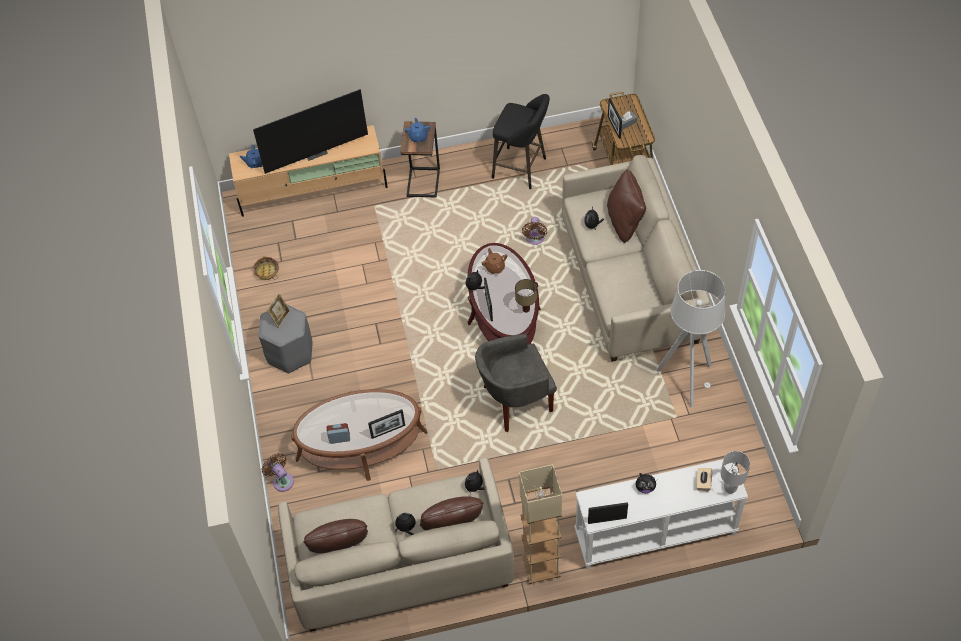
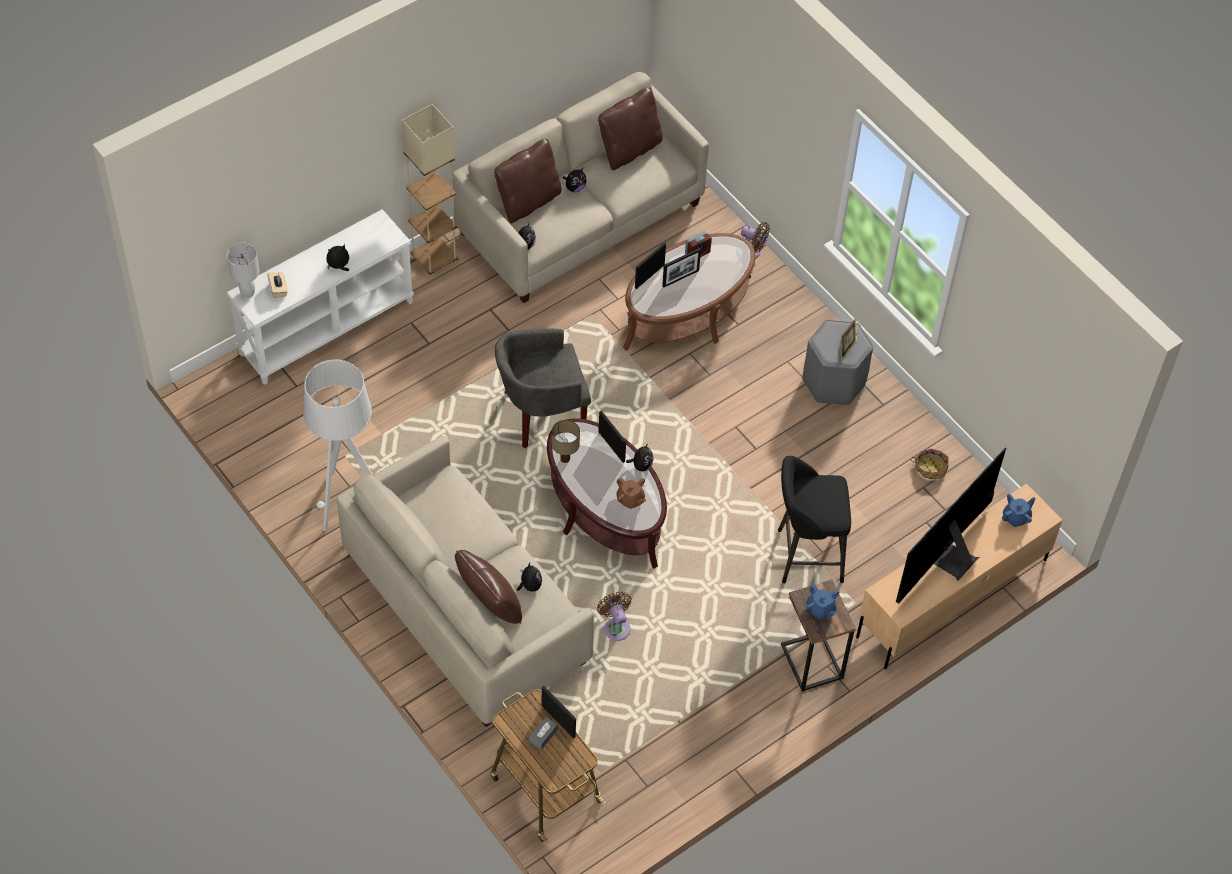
camera: 150 degrees right, 0 degrees up
grey armchair [475,334,557,432] -> grey armchair turned 150 degrees counterclockwise [495,329,591,449]
black stool [492,94,550,189] -> black stool moved to [778,456,851,583]
picture frame [588,502,628,524] -> picture frame moved to [662,248,701,288]

